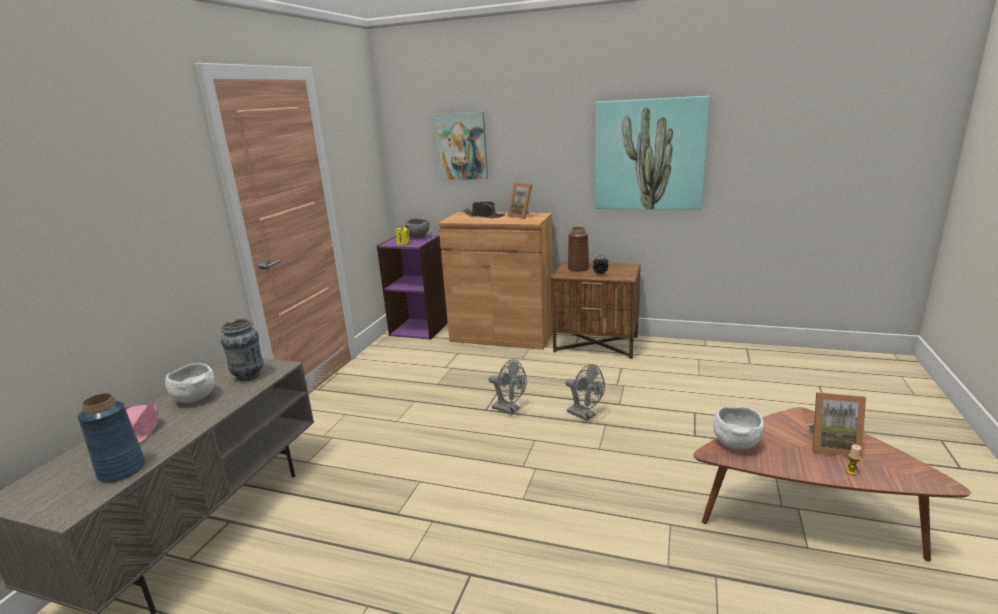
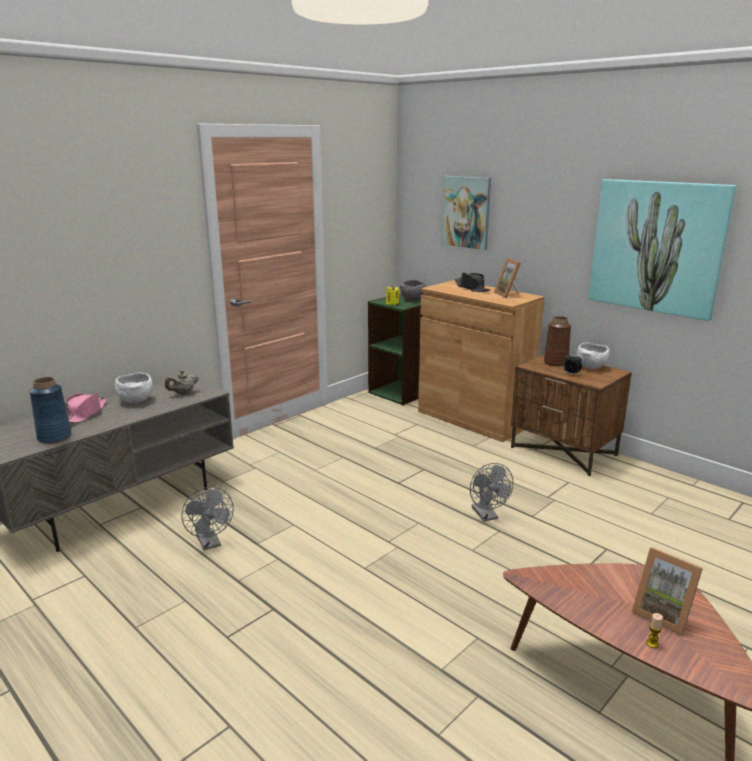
camera: 25 degrees right, 0 degrees up
vase [221,318,264,381] -> beige teapot [165,370,199,395]
purple bookcase [377,235,448,340] -> green bookcase [368,294,423,405]
grey fan [489,359,527,415] -> grey fan moved to [181,487,234,550]
white bowl [713,407,764,449] -> white bowl moved to [576,343,610,369]

